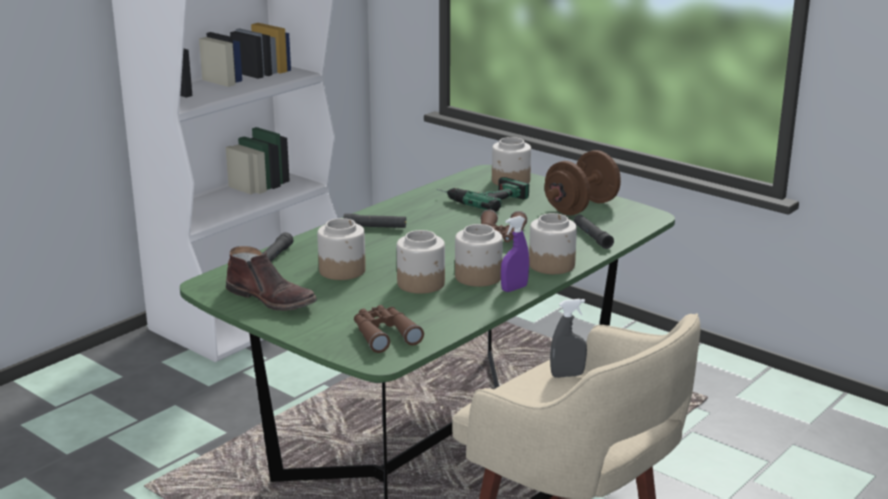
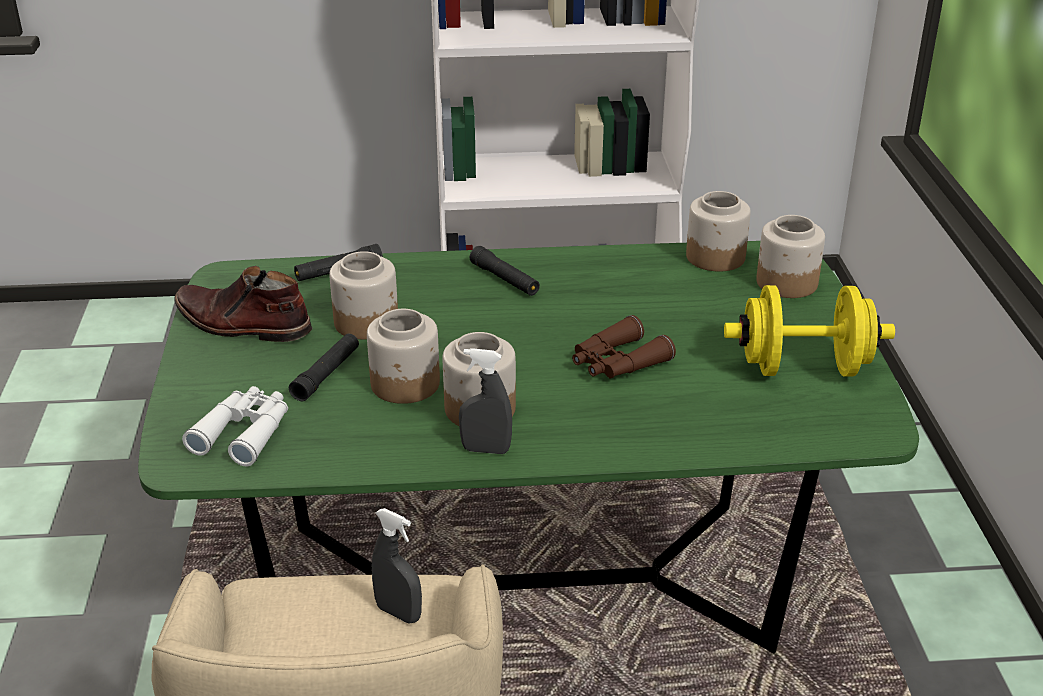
camera: 45 degrees right, 10 degrees up
brown boot [226,246,317,311] -> brown boot turned 120 degrees clockwise [174,266,313,342]
brown binoculars [354,305,424,353] -> white binoculars [182,386,288,466]
power drill [437,177,529,212] -> none
purple spray bottle [501,216,529,292] -> grey spray bottle [459,348,512,454]
jar [529,213,577,274] -> jar moved to [686,191,751,272]
brown dumbbell [544,150,621,215] -> yellow dumbbell [724,285,895,377]
black flashlight [574,215,614,249] -> black flashlight moved to [289,334,359,401]

